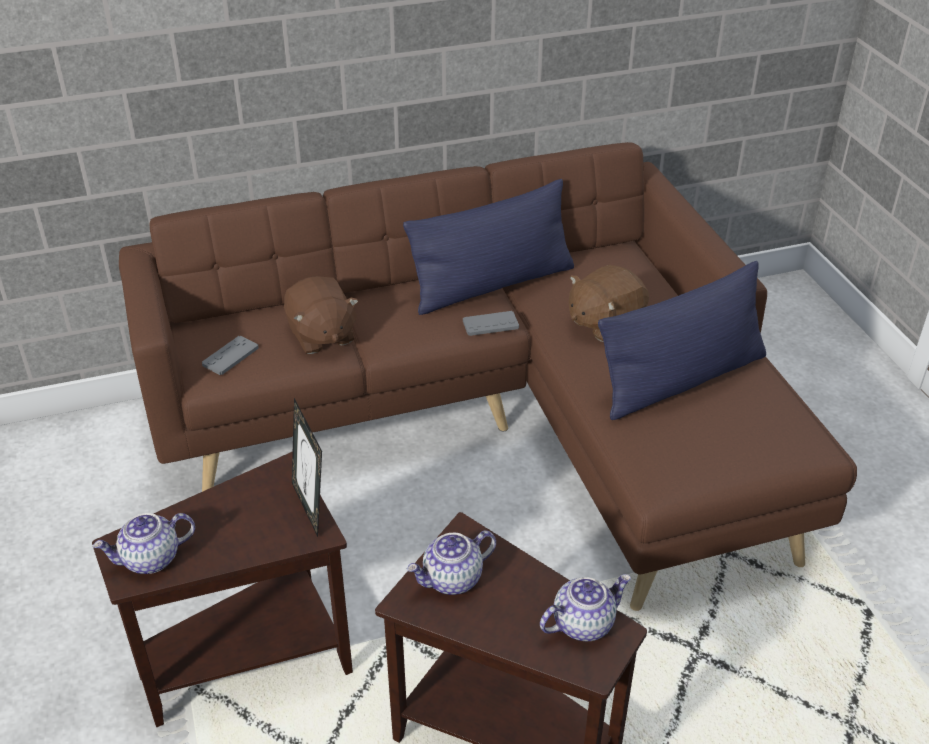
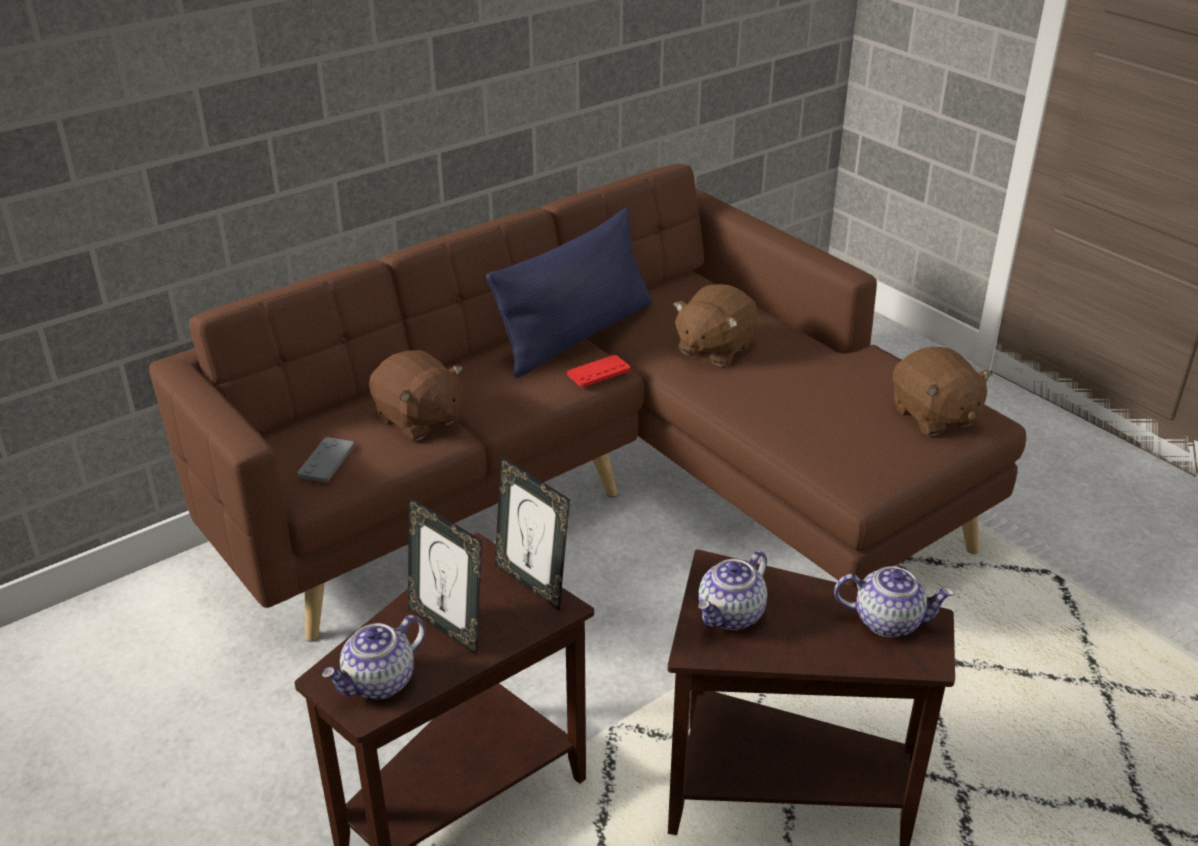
camera: 20 degrees left, 5 degrees down
grey game controller [463,311,519,336] -> red game controller [567,355,631,387]
teapot [540,574,631,641] -> teapot turned 60 degrees clockwise [834,566,954,637]
blue pillow [598,261,766,420] -> none
none -> picture frame [408,496,482,655]
none -> brown plush toy [893,347,993,436]

